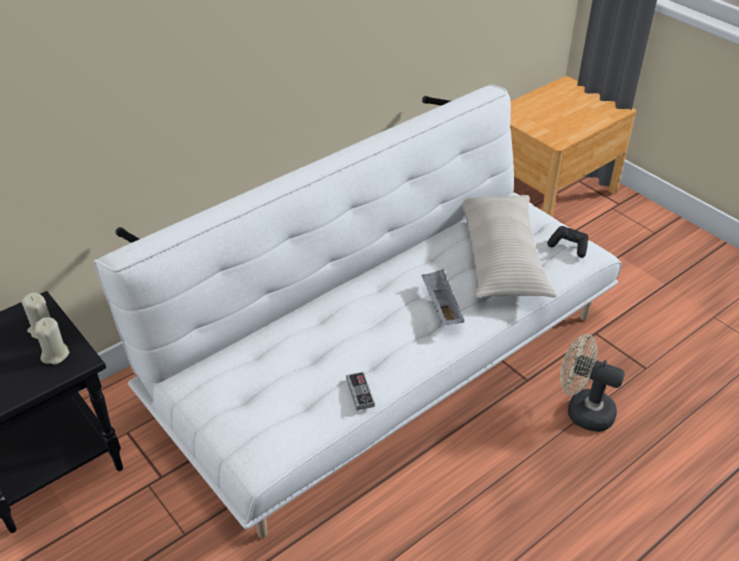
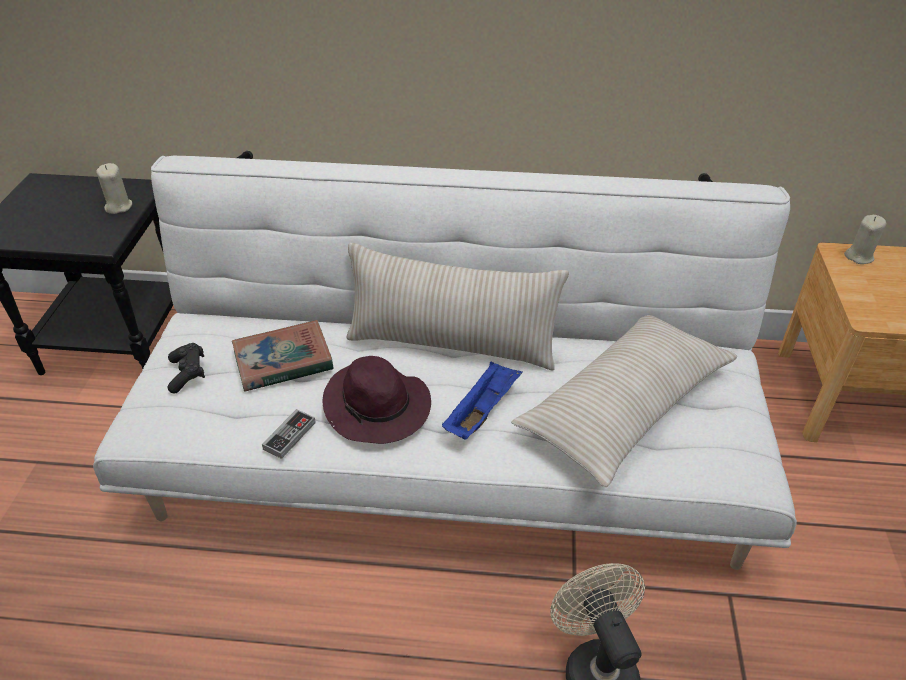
camera: 45 degrees right, 0 degrees up
beige candle [35,317,69,365] -> beige candle moved to [844,215,887,264]
grey tray [422,269,465,325] -> blue tray [442,361,523,440]
black game controller [547,226,588,258] -> black game controller moved to [168,343,205,394]
none -> book [232,320,334,392]
none -> purple hat [323,356,431,444]
none -> beige pillow [346,243,569,370]

